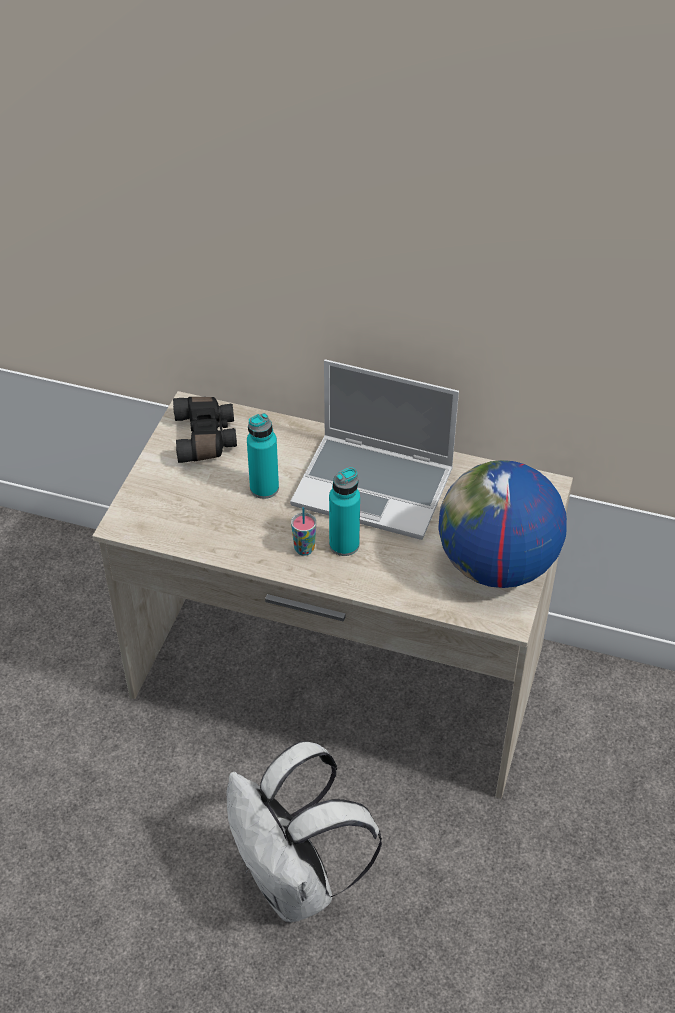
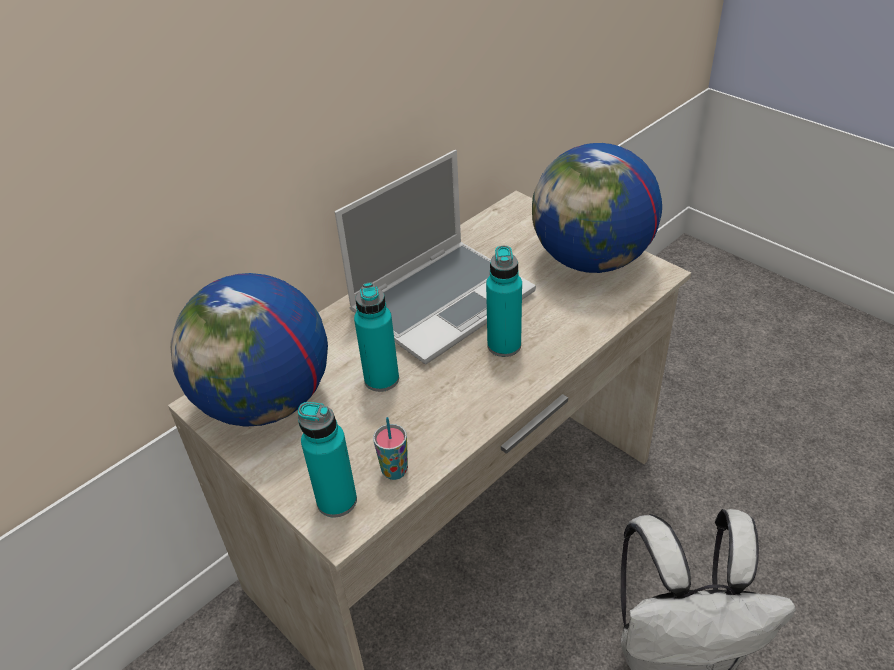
camera: 60 degrees left, 5 degrees down
black binoculars [173,397,237,463] -> globe [170,273,328,426]
cup [291,507,316,556] -> cup moved to [373,417,408,480]
none -> turquoise bottle [298,402,357,517]

